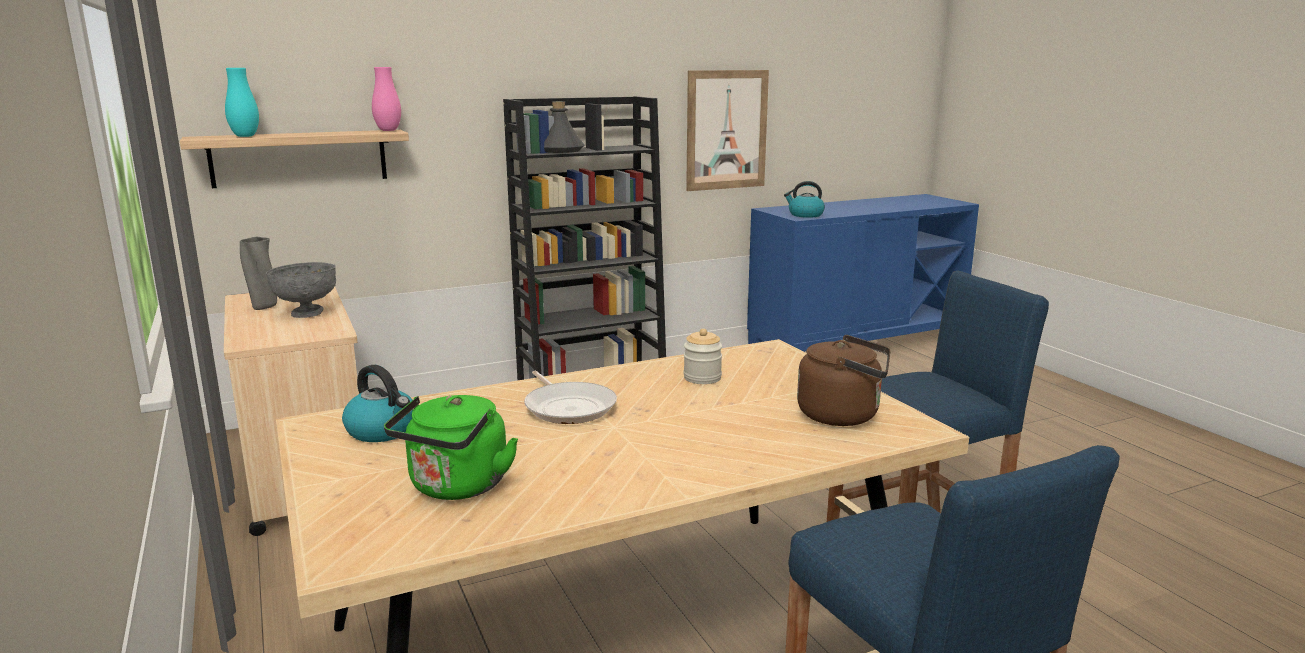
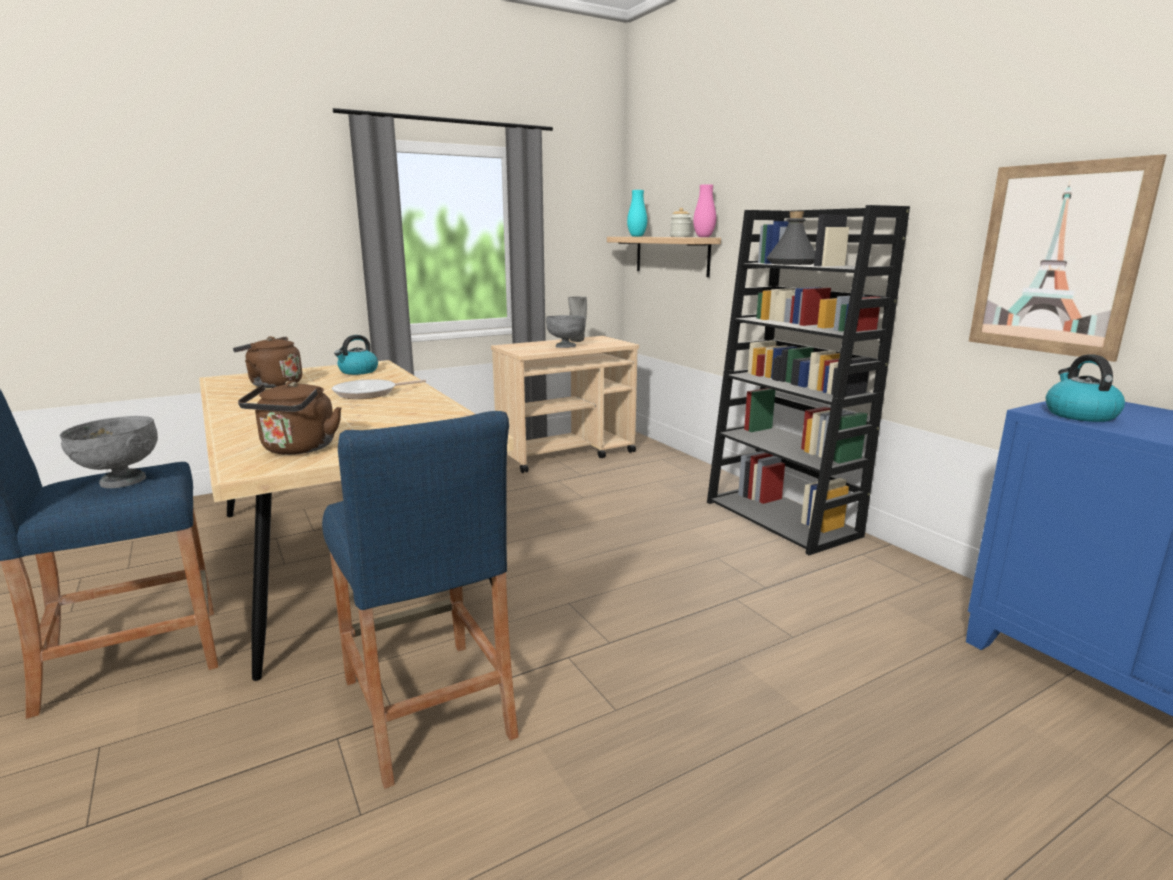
camera: 85 degrees right, 0 degrees up
green kettle [384,395,518,500] -> brown kettle [233,336,302,388]
jar [684,328,722,384] -> jar moved to [670,208,691,237]
none -> grey bowl [60,416,158,488]

